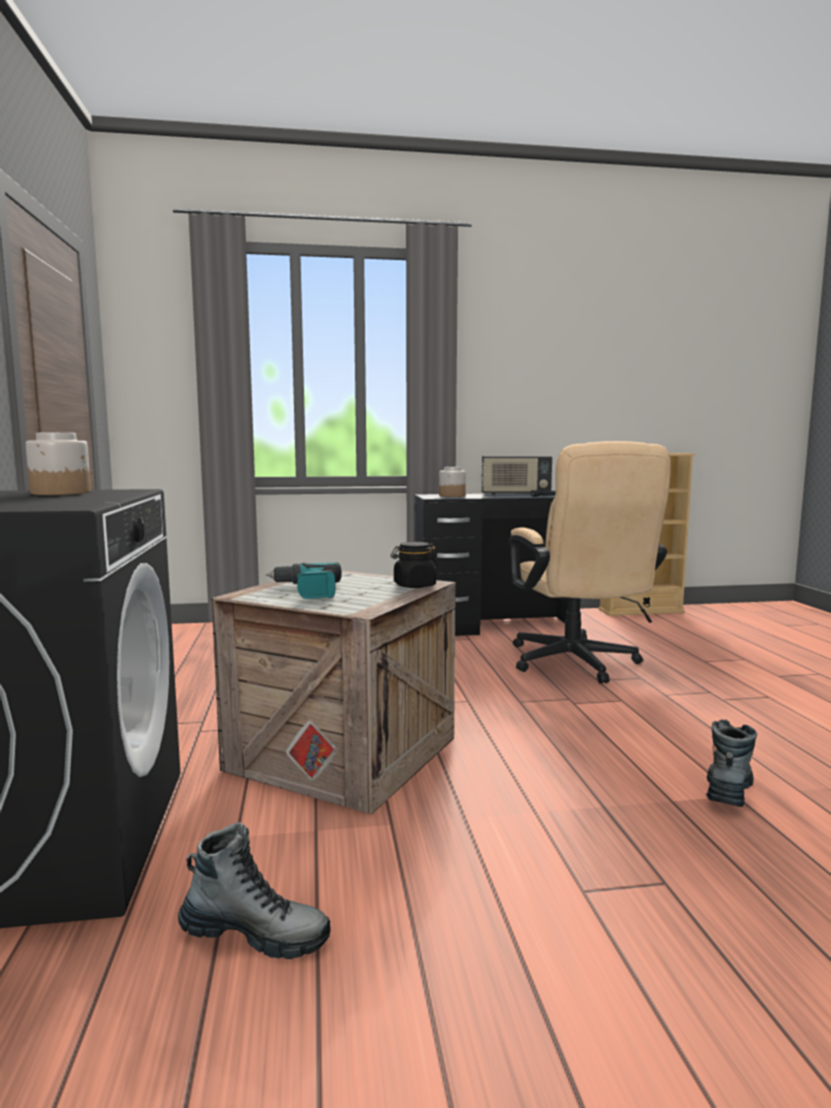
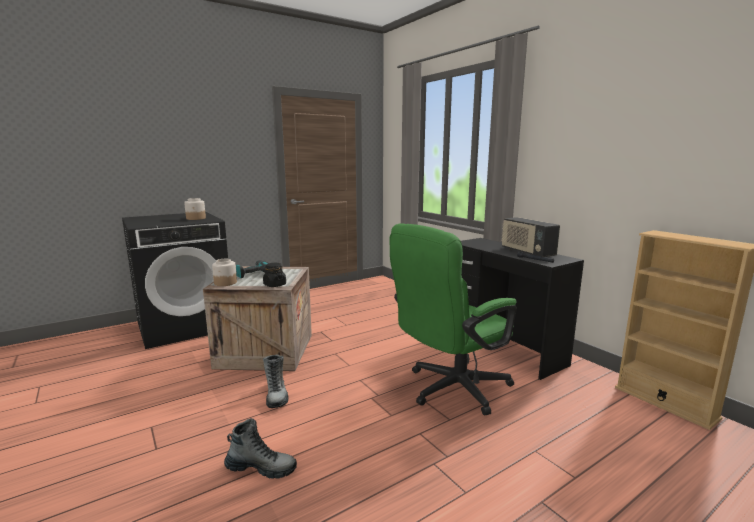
camera: 65 degrees right, 5 degrees up
boot [178,822,331,959] -> boot moved to [263,355,289,408]
jar [439,467,466,497] -> jar moved to [212,259,237,286]
beige office chair [510,441,671,684] -> green office chair [390,224,517,415]

